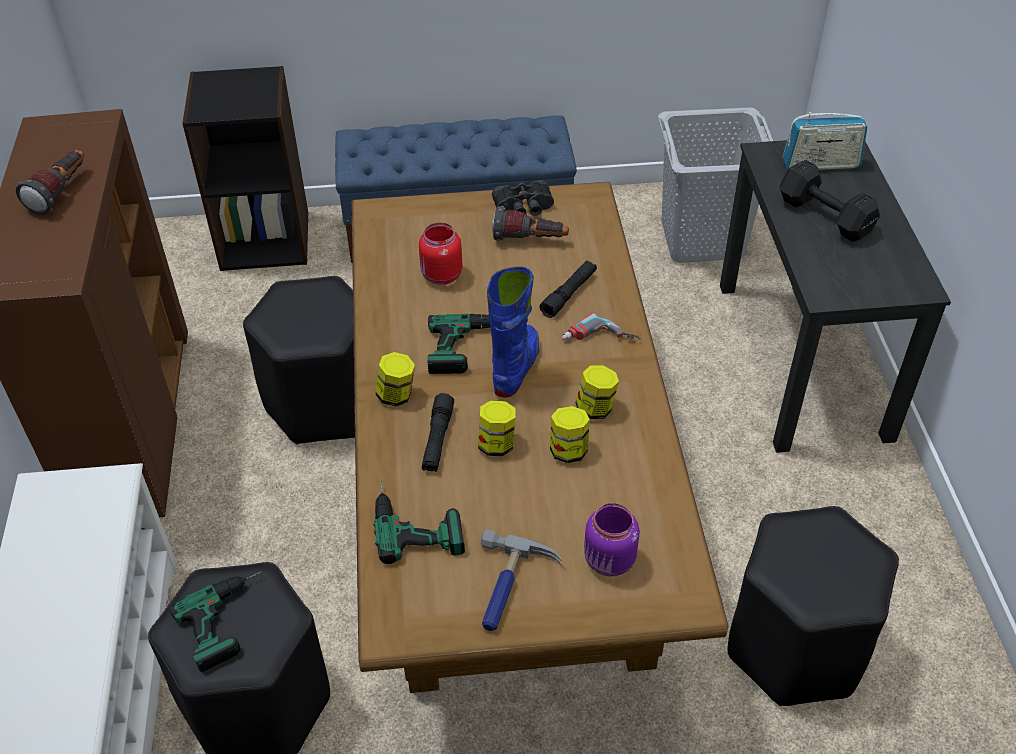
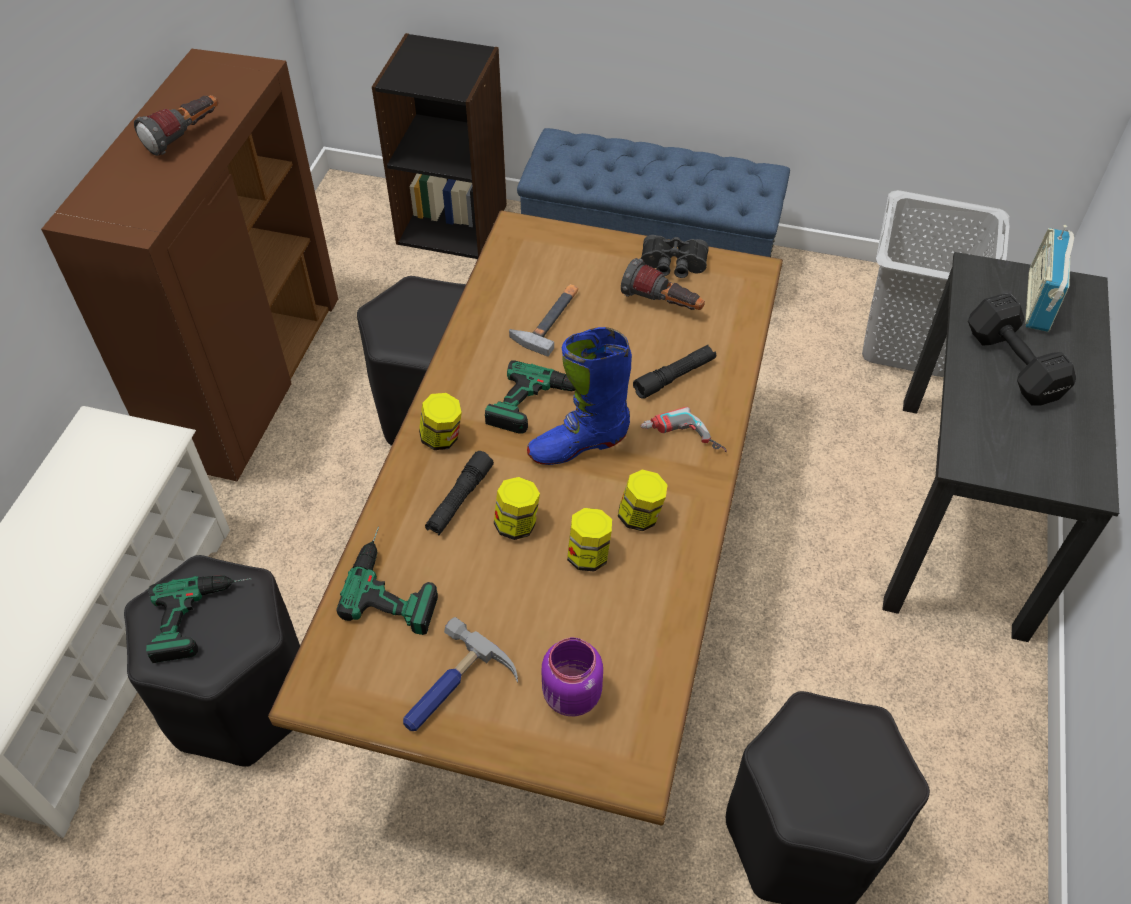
camera: 20 degrees right, 5 degrees up
red jar [419,223,463,285] -> hammer [509,284,578,357]
blue boot [487,266,539,398] -> blue boot turned 150 degrees counterclockwise [527,327,632,465]
radio [782,112,867,170] -> radio turned 90 degrees clockwise [1025,225,1074,332]

